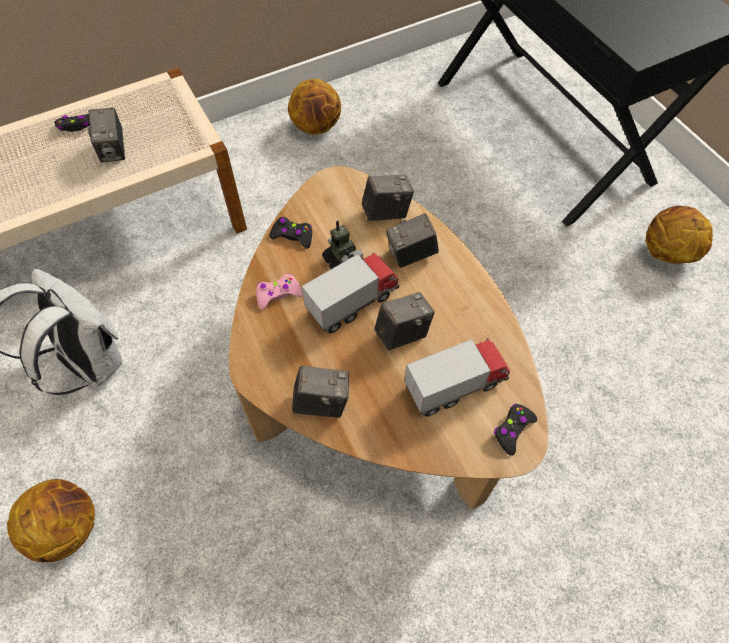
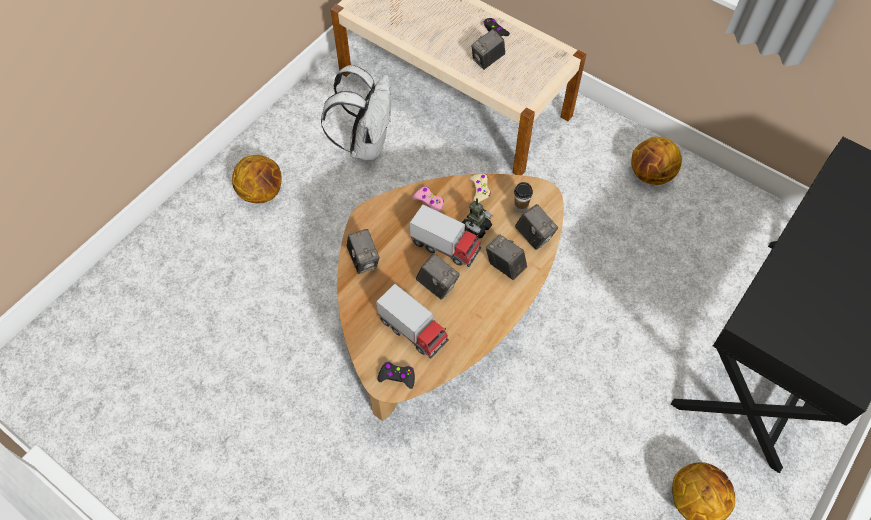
camera: 65 degrees right, 0 degrees up
black game controller [269,217,312,249] -> beige game controller [470,174,491,203]
none -> cup [514,182,533,213]

